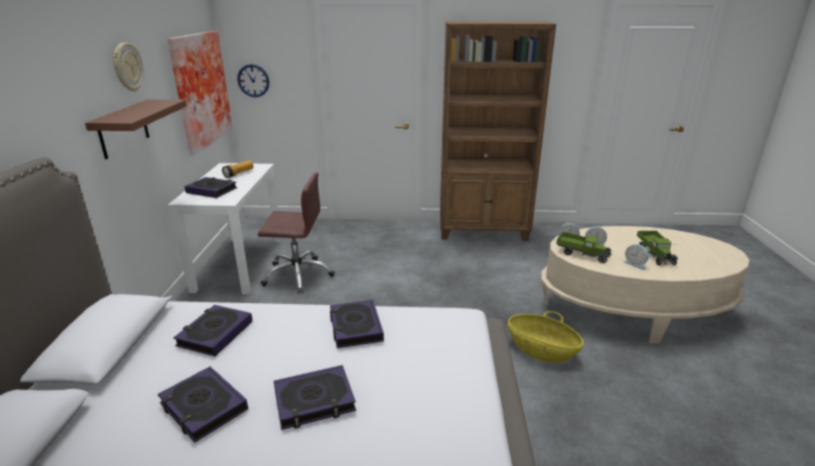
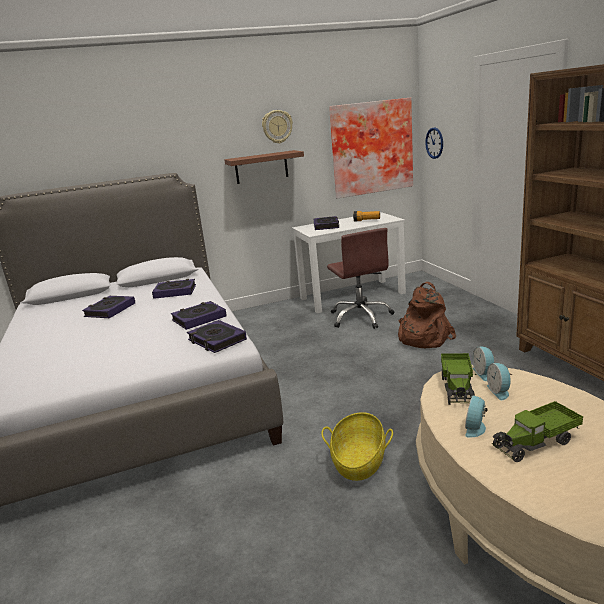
camera: 70 degrees right, 5 degrees down
book [274,365,356,430] -> book moved to [187,320,247,353]
none -> brown backpack [398,282,456,348]

